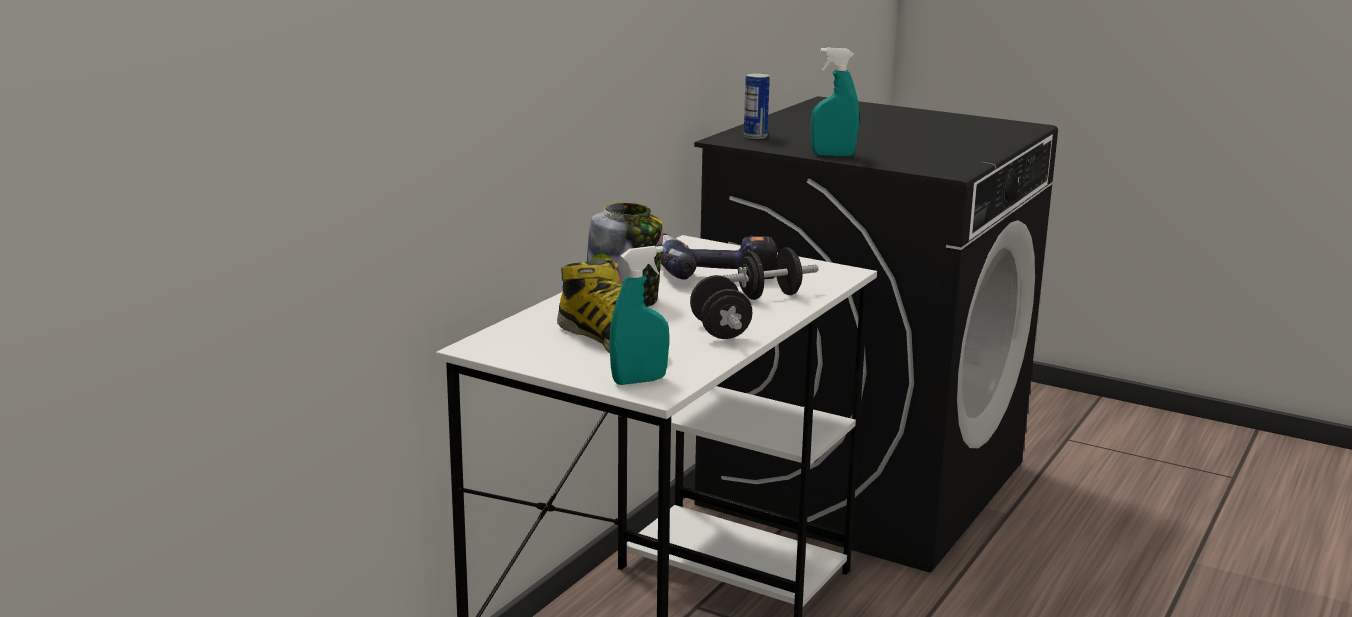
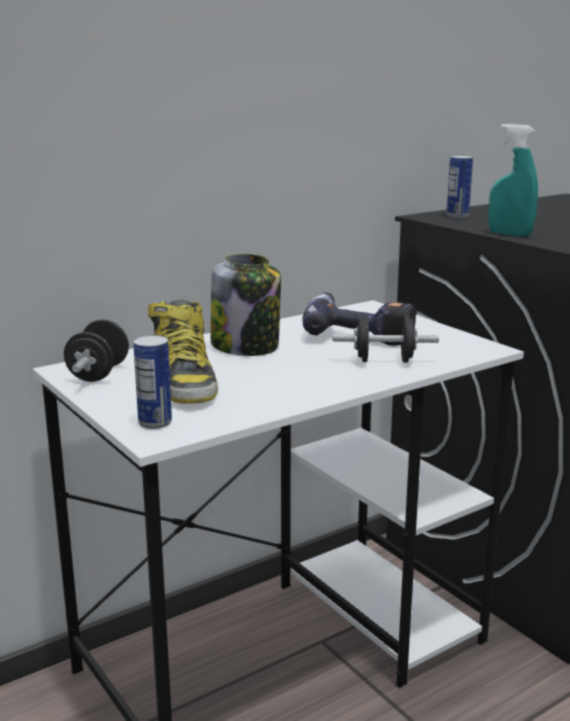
camera: 25 degrees right, 0 degrees up
turquoise spray bottle [609,246,669,385] -> can [133,335,172,429]
black dumbbell [690,275,752,339] -> black dumbbell moved to [64,320,129,382]

